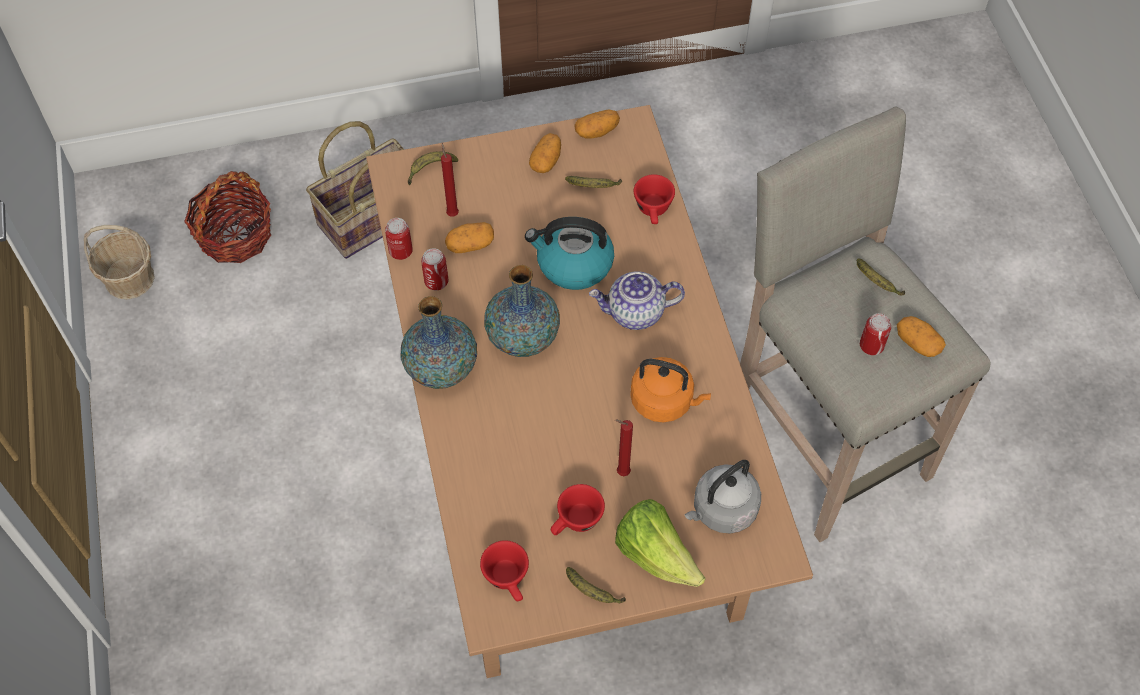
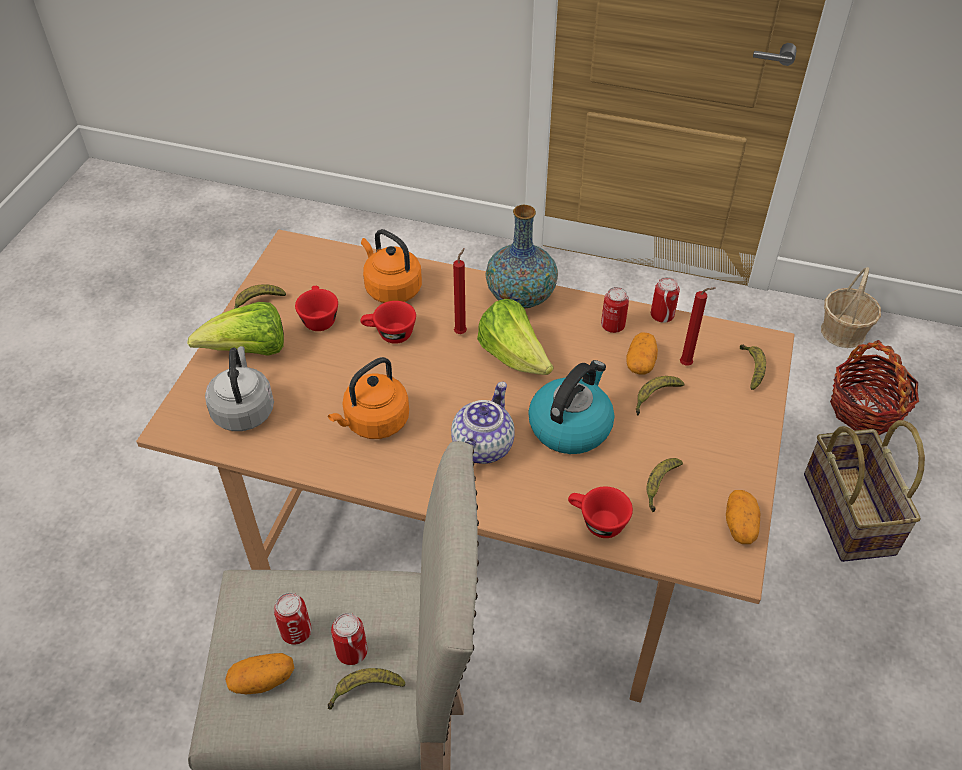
camera: 120 degrees right, 10 degrees down
red cup [480,540,529,601] -> red cup moved to [360,301,416,344]
vase [484,265,560,357] -> lettuce [477,299,553,375]
potato [529,133,561,173] -> none
red candle [615,419,633,476] -> red candle moved to [453,248,467,334]
none -> can [331,613,368,665]
none -> orange kettle [361,229,422,303]
none -> banana [636,376,684,416]

